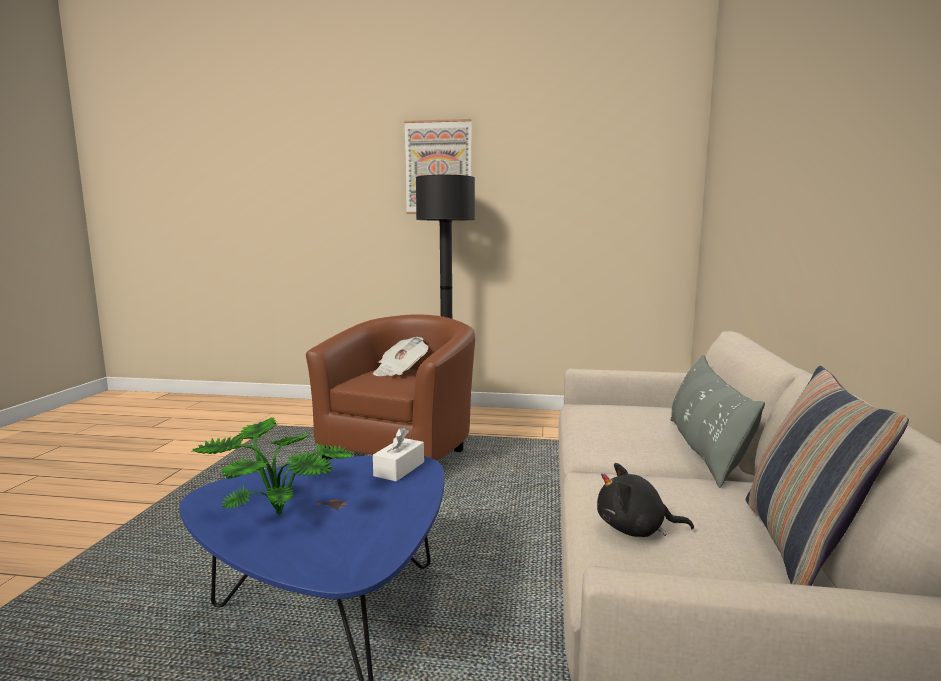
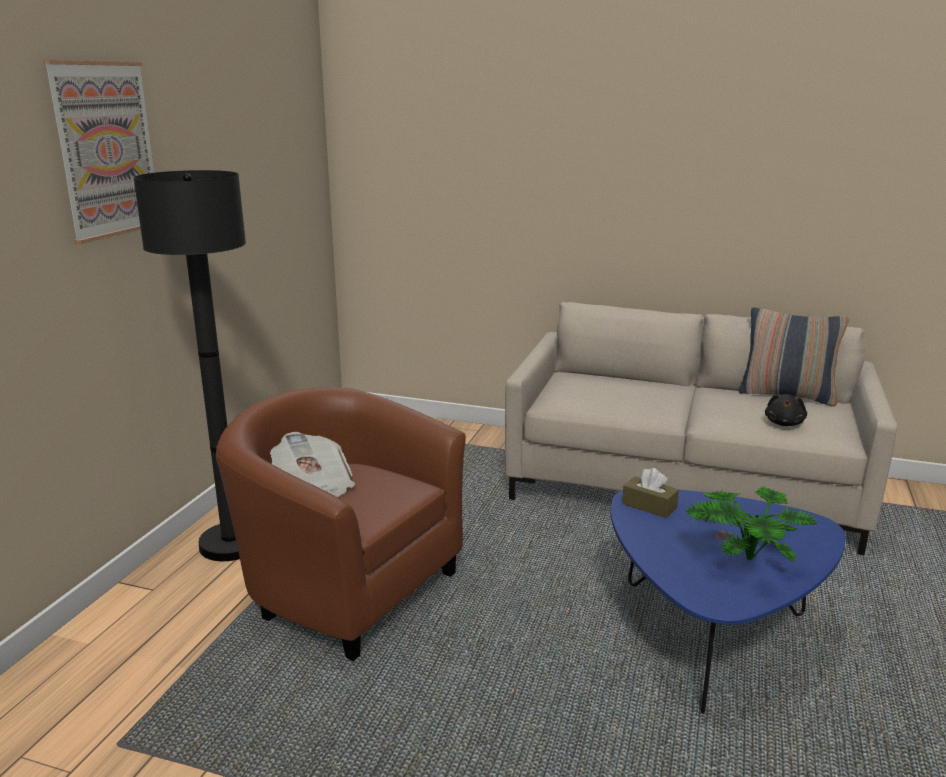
camera: 80 degrees left, 10 degrees up
white tissue box [373,427,424,482] -> brown tissue box [622,468,679,518]
grey pillow [671,355,765,488] -> none

